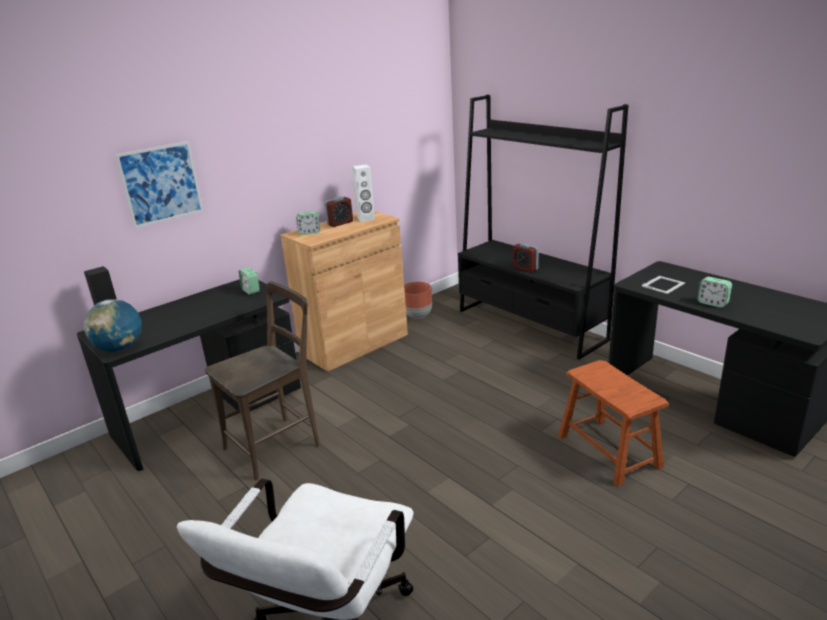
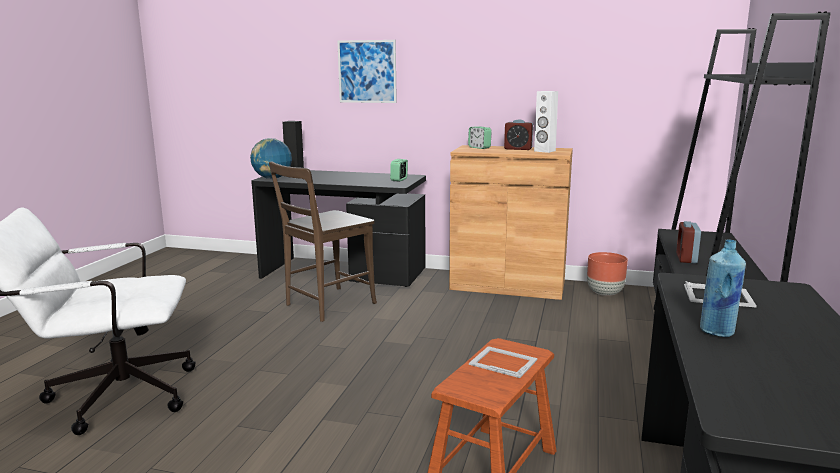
camera: 55 degrees right, 10 degrees down
brown chair [205,281,320,480] -> brown chair turned 120 degrees clockwise [269,161,377,322]
alarm clock [697,277,732,308] -> blue bottle [700,240,746,337]
none -> picture frame [469,346,538,378]

